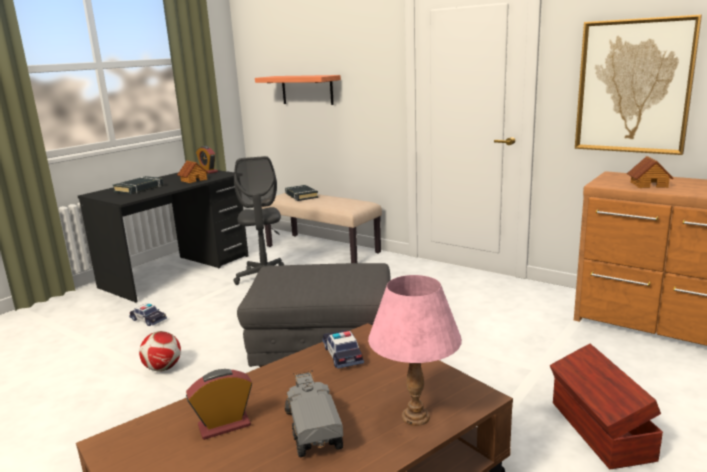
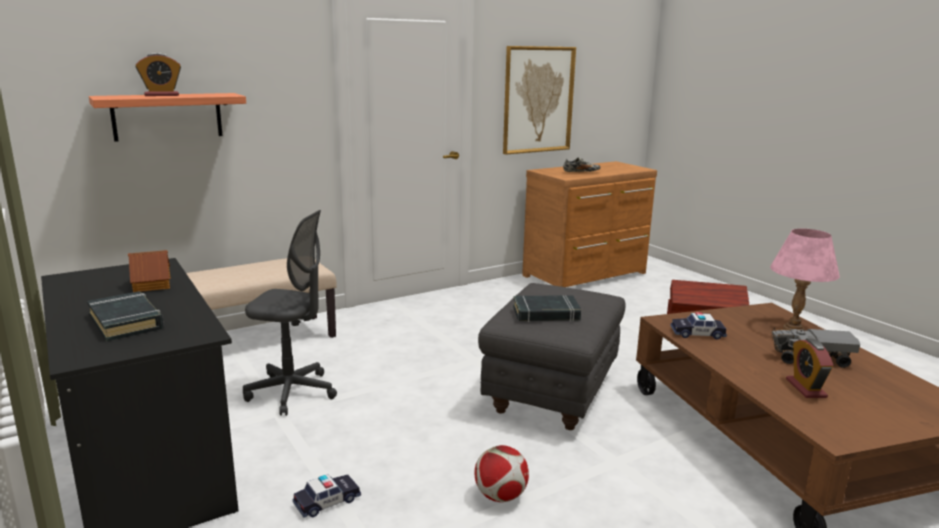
camera: 70 degrees left, 0 degrees up
alarm clock [196,146,218,174] -> alarm clock moved to [135,53,181,96]
black book [285,185,318,201] -> black book moved to [513,295,581,322]
toy house [627,156,674,188] -> shoe [563,158,600,172]

